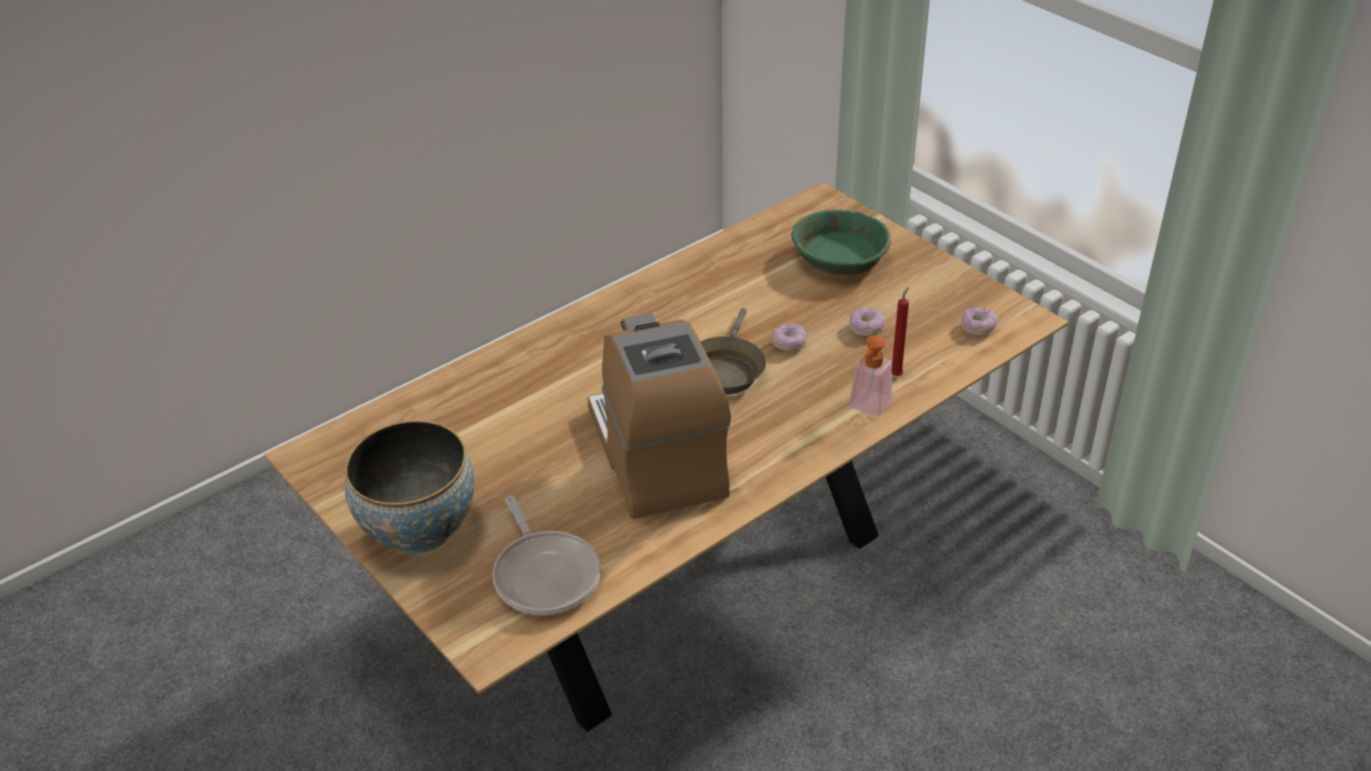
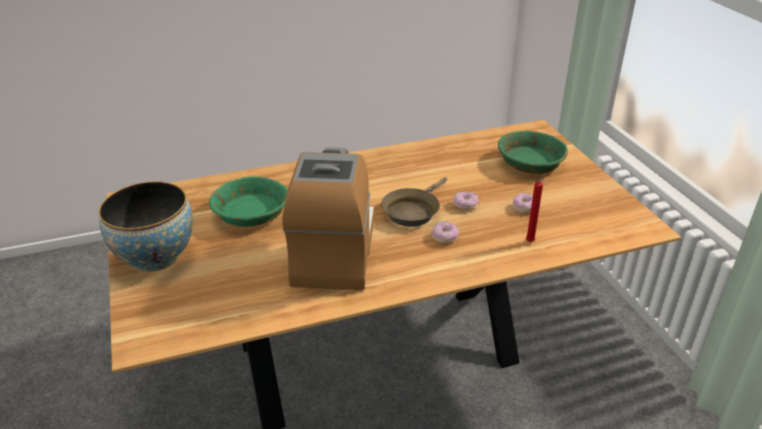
camera: 20 degrees right, 5 degrees down
frying pan [493,496,601,615] -> none
soap dispenser [849,336,892,416] -> none
donut [961,307,998,336] -> donut moved to [432,221,459,243]
none -> green bowl [209,176,288,227]

